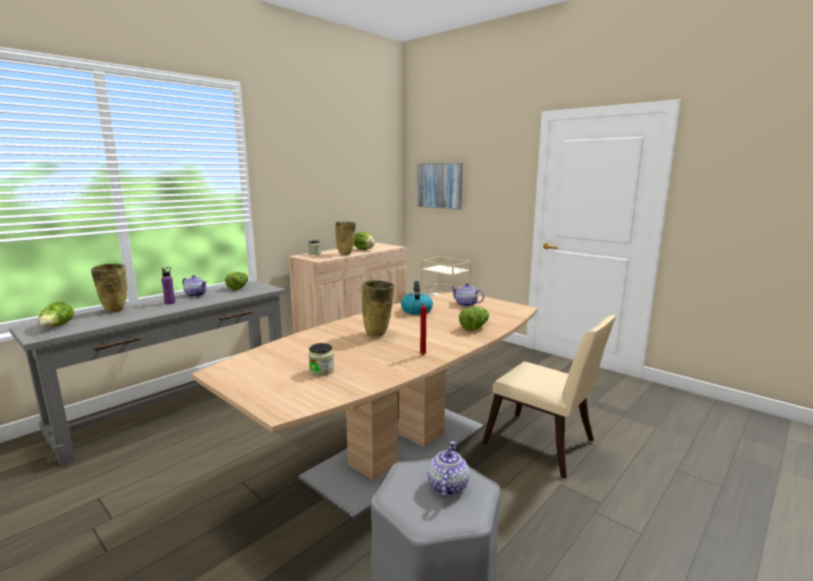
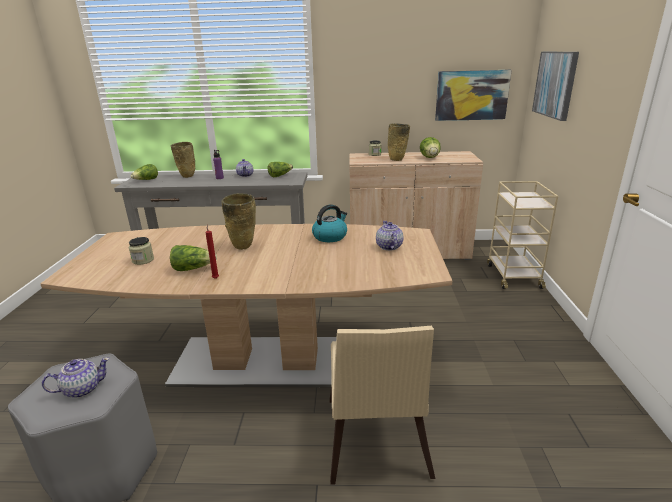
camera: 50 degrees right, 10 degrees up
lettuce [459,307,489,331] -> lettuce moved to [170,245,217,271]
none -> picture [435,70,512,121]

